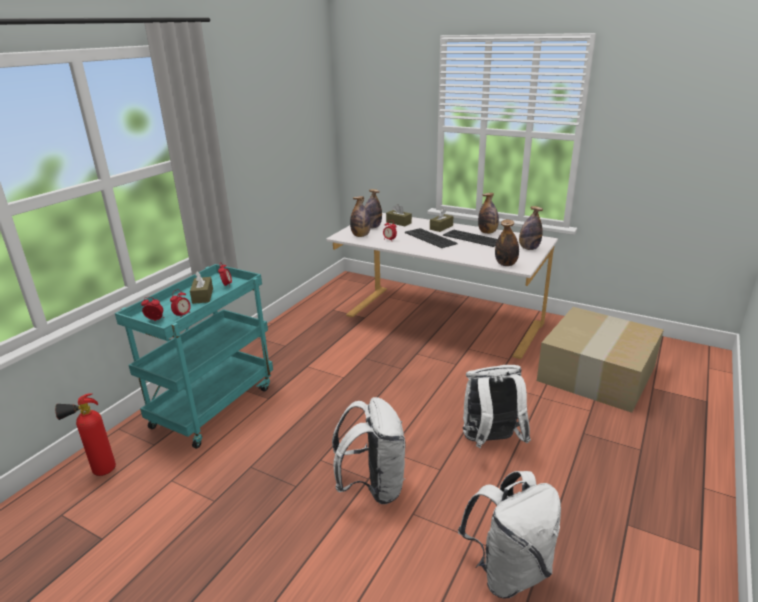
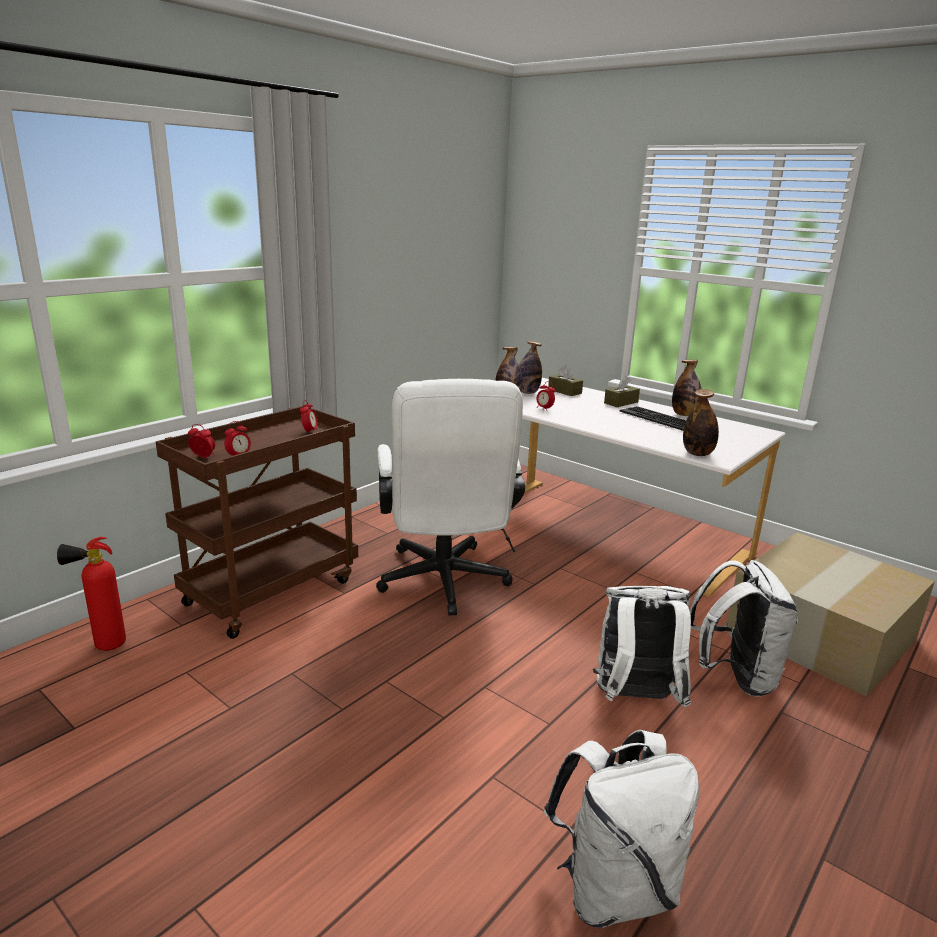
camera: 10 degrees right, 5 degrees down
turquoise cart [115,264,273,449] -> brown cart [156,406,358,639]
brown tissue box [190,272,213,304] -> none
white backpack [332,397,406,504] -> white backpack moved to [690,560,798,697]
keyboard [405,228,457,248] -> none
bottle [519,206,543,250] -> none
none -> white office chair [376,379,525,616]

